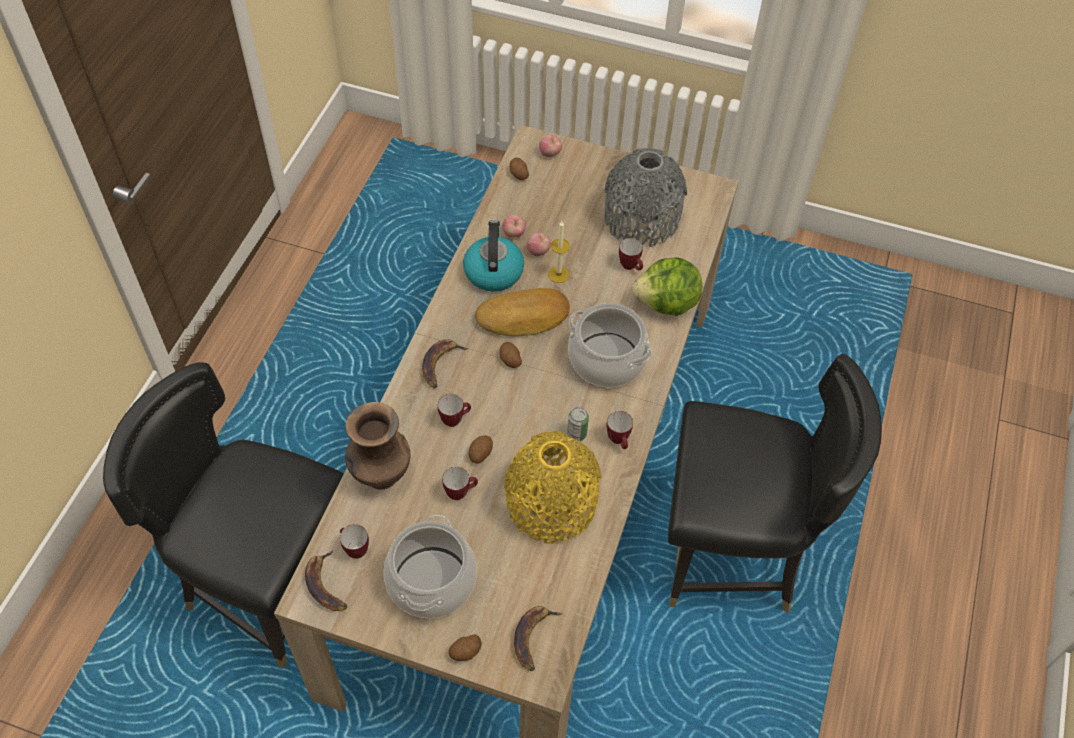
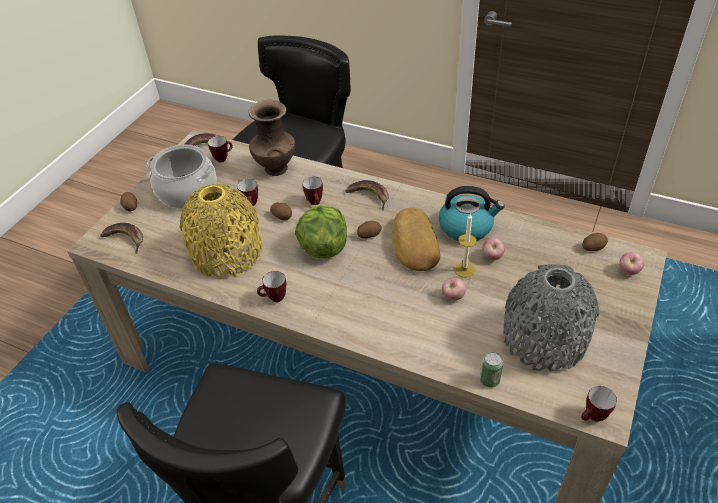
camera: 100 degrees right, 10 degrees down
apple [502,215,526,237] -> apple moved to [442,277,466,301]
can [567,407,589,441] -> can moved to [480,352,503,388]
cooking pot [568,303,652,387] -> none
mug [619,238,643,270] -> mug moved to [581,386,617,422]
lettuce [632,257,702,316] -> lettuce moved to [295,205,347,258]

